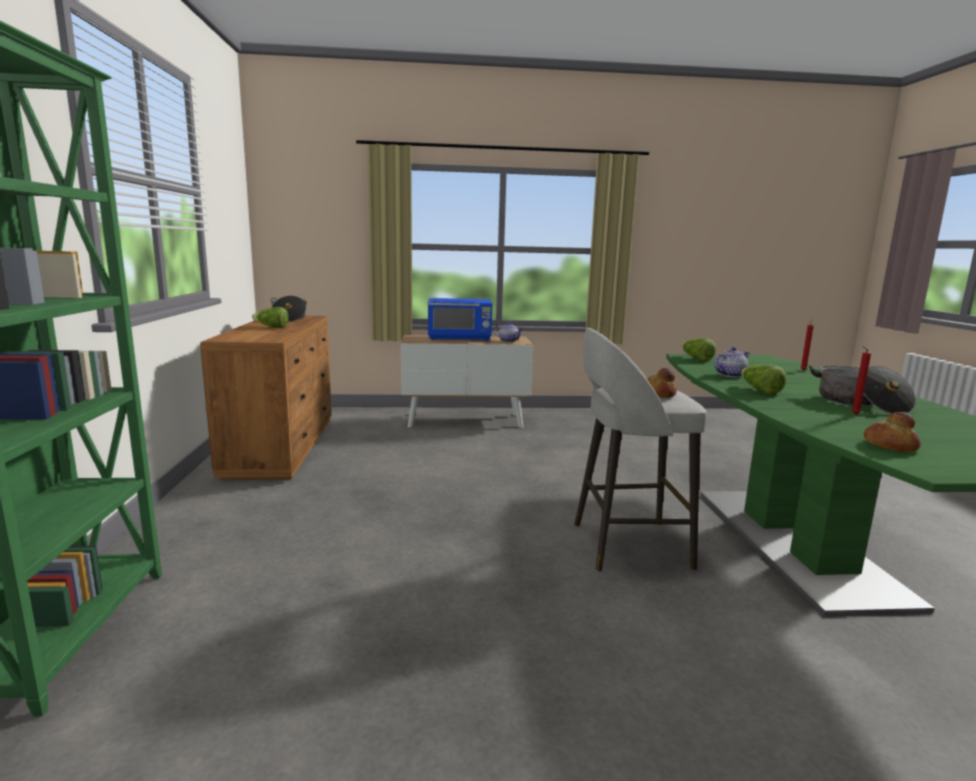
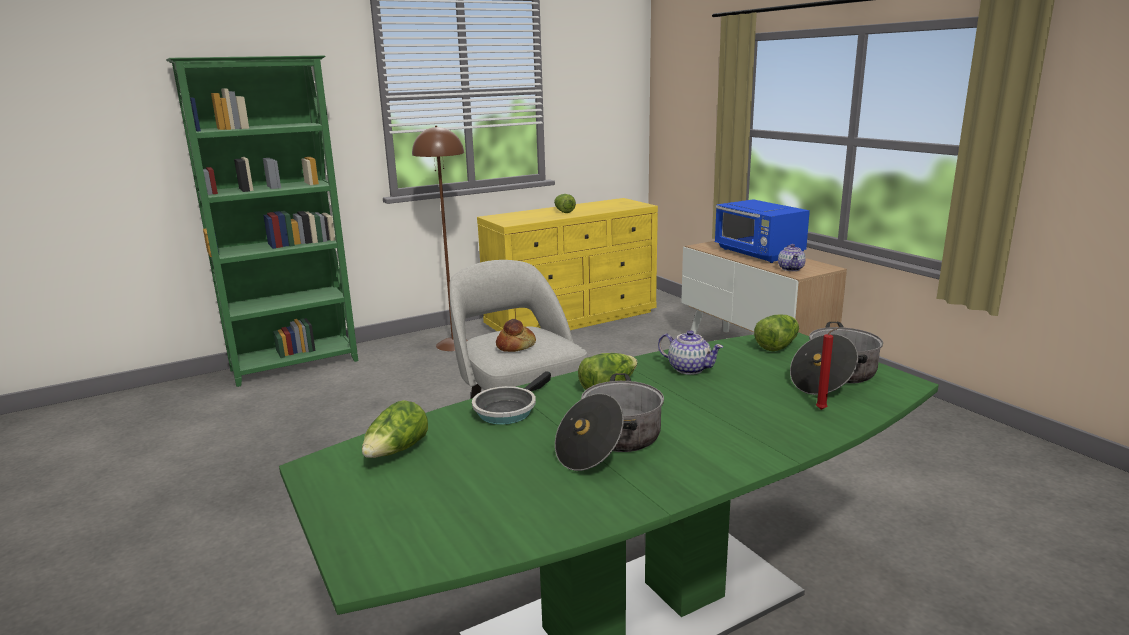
camera: 65 degrees right, 5 degrees up
brown dresser [200,316,332,480] -> yellow dresser [477,198,658,331]
cooking pot [270,296,307,322] -> cooking pot moved to [790,322,883,395]
red candle [851,346,871,414] -> none
bread [864,412,921,452] -> lettuce [362,400,428,458]
none -> brown floor lamp [412,126,468,351]
none -> frying pan [472,371,551,425]

